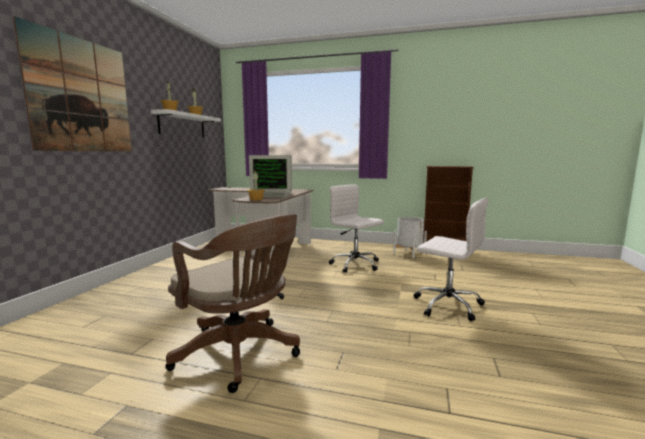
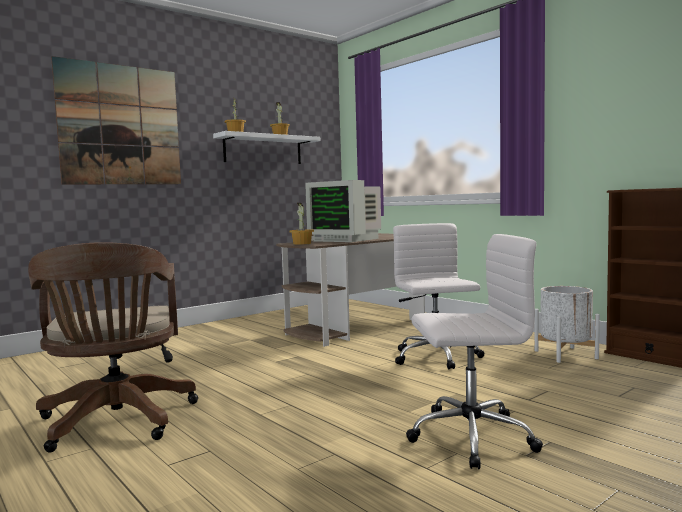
camera: 35 degrees right, 5 degrees down
white office chair [414,198,489,321] -> white office chair turned 75 degrees counterclockwise [406,234,543,469]

